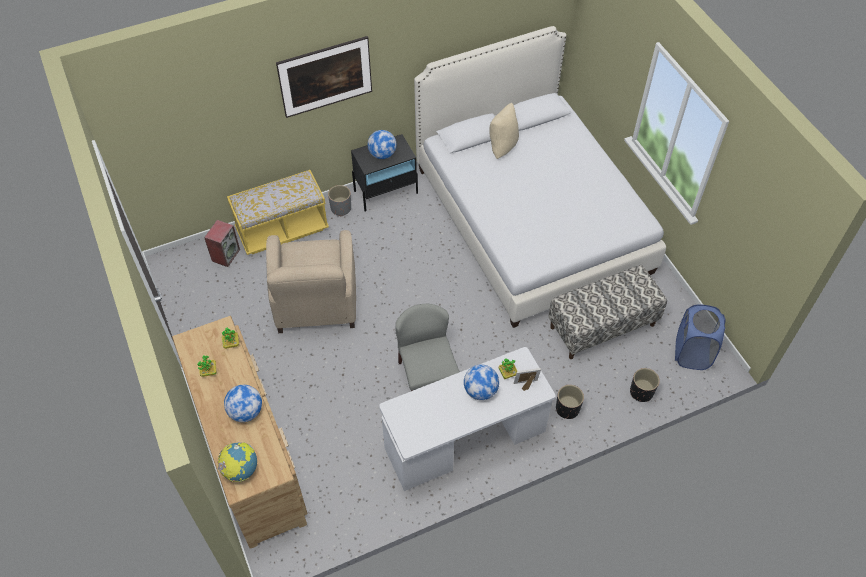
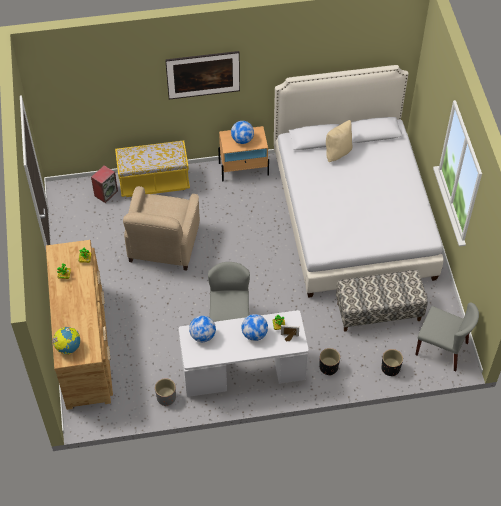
camera: 15 degrees right, 0 degrees up
globe [224,385,262,422] -> globe moved to [189,316,216,342]
grey planter [328,185,351,216] -> grey planter moved to [155,378,176,406]
black nightstand [351,134,418,211] -> beige nightstand [218,126,269,181]
blue laundry basket [675,304,726,370] -> grey chair [415,302,479,371]

